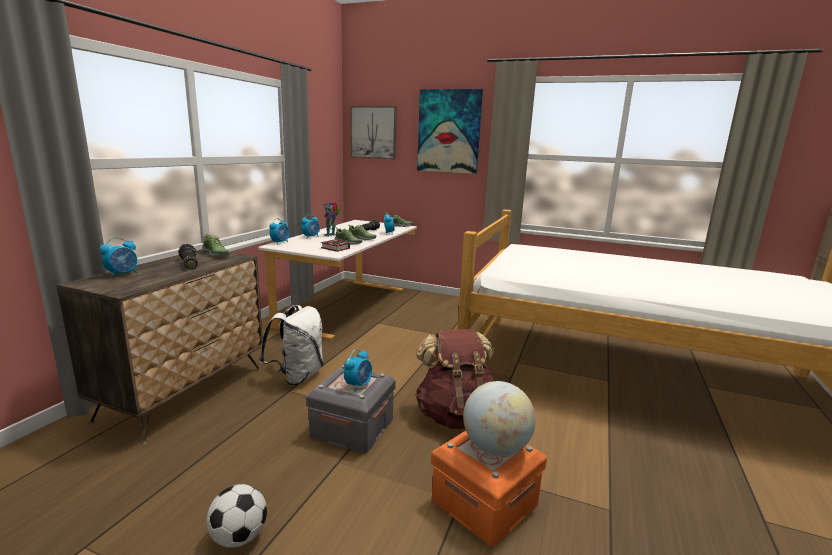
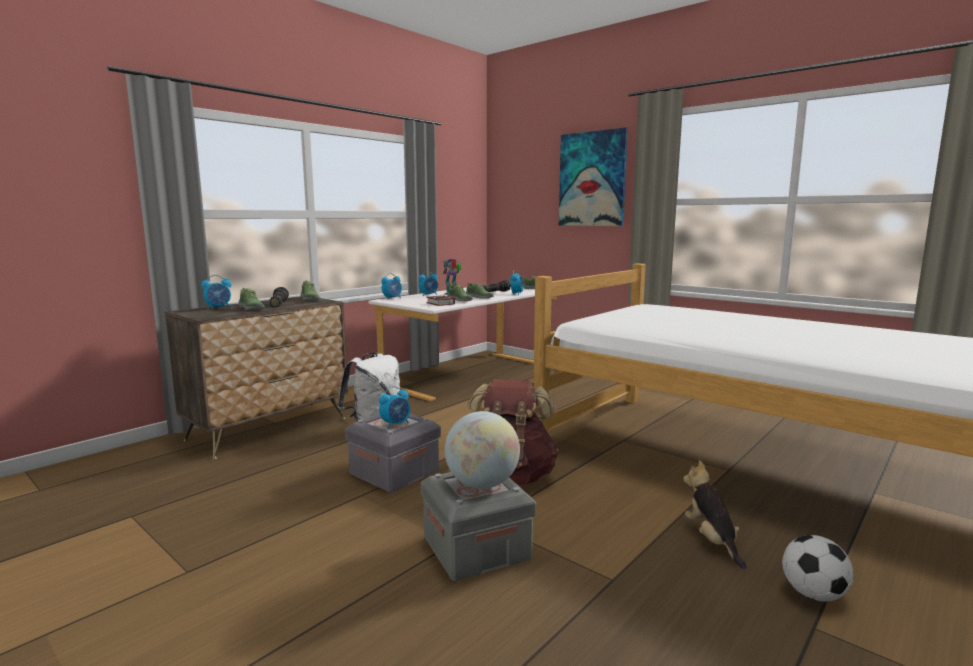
camera: 20 degrees right, 5 degrees down
football [206,484,267,548] -> football moved to [782,535,854,602]
picture [350,106,397,159] -> none
orange storage box [431,431,547,547] -> grey storage box [421,472,536,581]
none -> shoe [238,288,265,310]
none -> plush toy [683,460,746,569]

